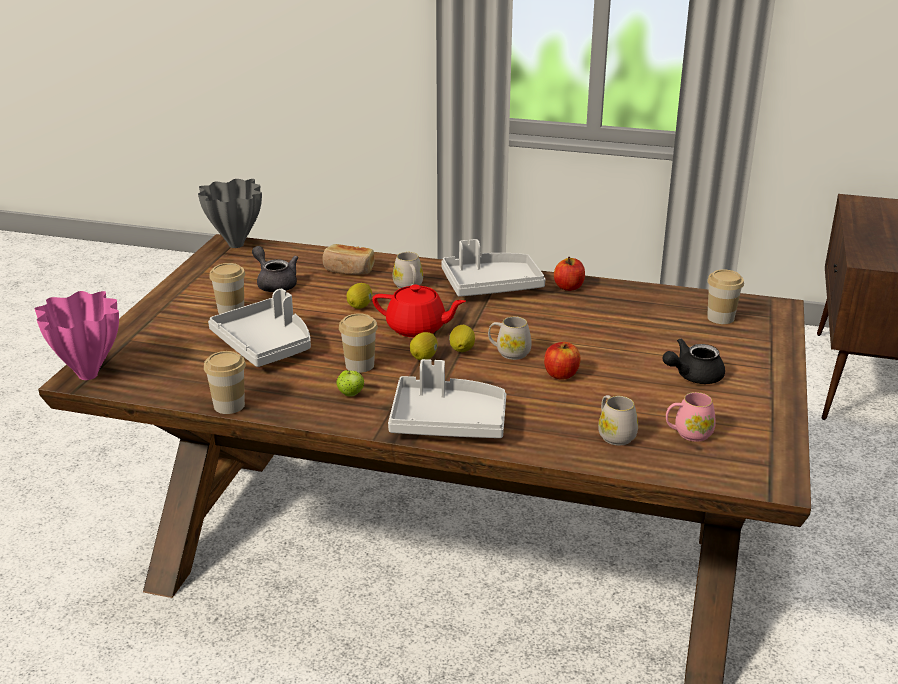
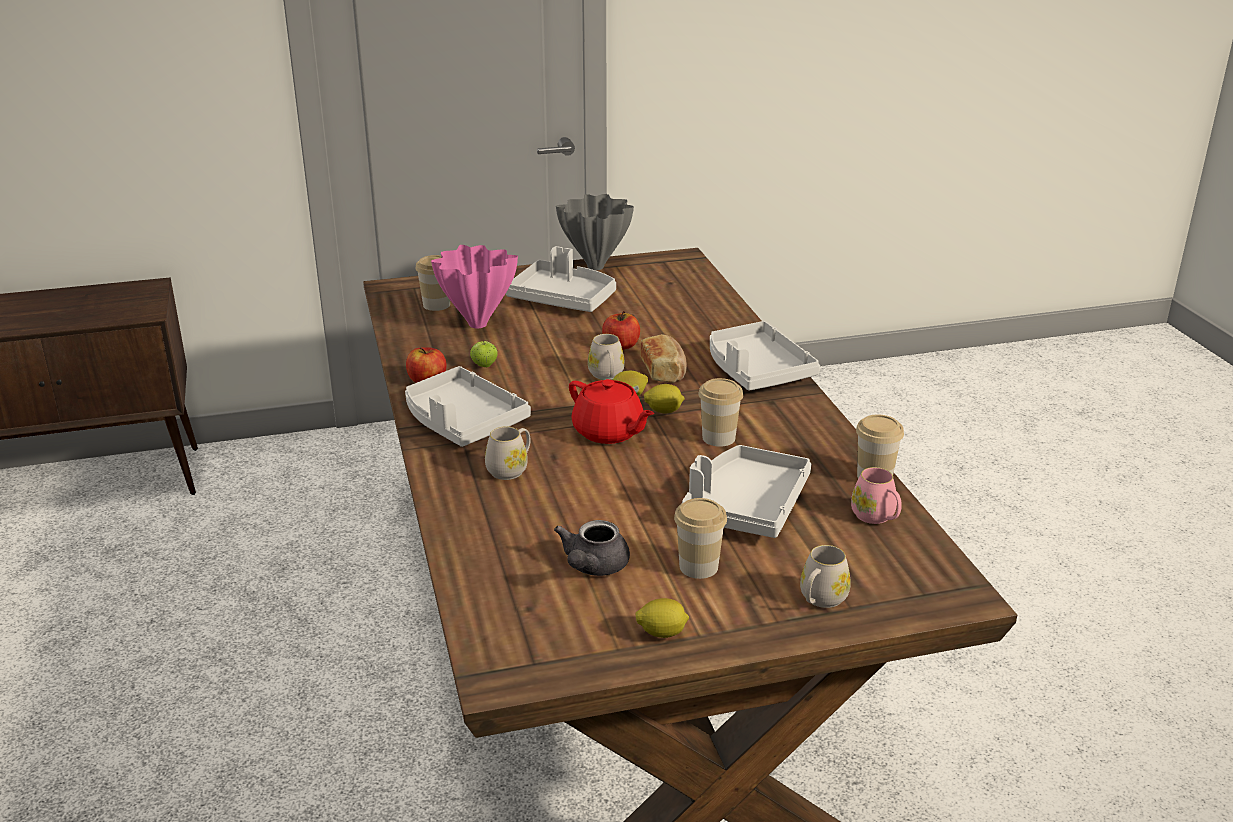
camera: 120 degrees left, 0 degrees up
pink vase [34,291,119,380] -> pink vase moved to [431,245,518,328]
grey vase [198,179,262,248] -> grey vase moved to [556,194,634,270]
bread [322,244,374,275] -> bread moved to [640,334,687,383]
apple [336,370,364,397] -> apple moved to [470,339,498,367]
lemon [347,283,372,309] -> lemon moved to [635,598,689,638]
red teapot [372,284,466,337] -> red teapot turned 150 degrees clockwise [569,379,654,444]
white mug [598,395,638,446] -> white mug moved to [800,545,851,608]
black teapot [663,338,725,384] -> grey tray [506,246,616,312]
pink mug [666,392,716,442] -> pink mug moved to [851,467,902,524]

